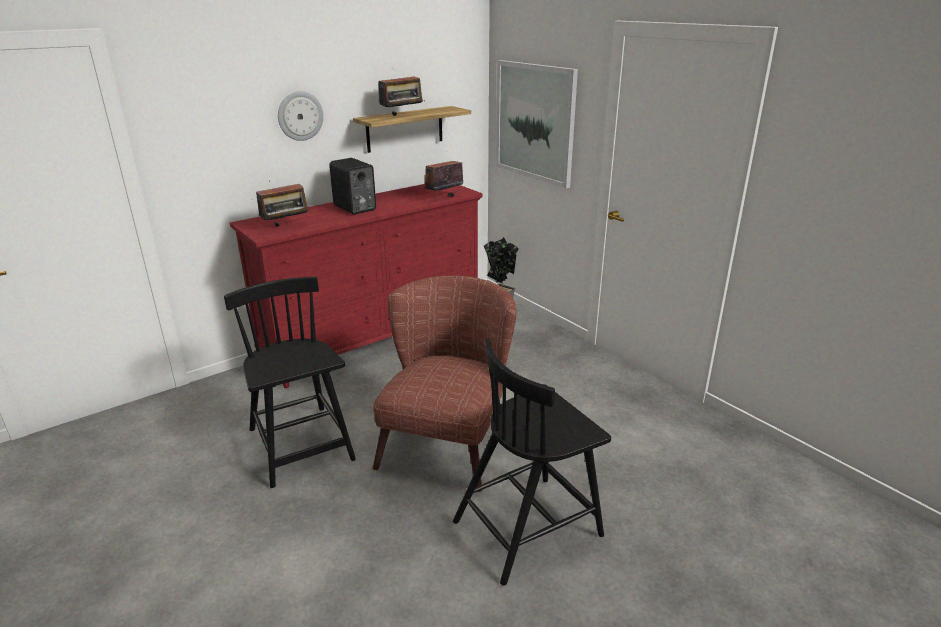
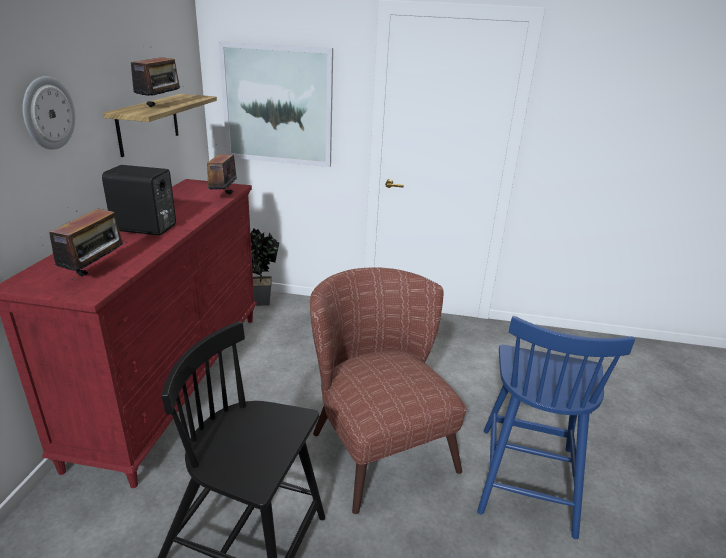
camera: 45 degrees left, 0 degrees up
black chair [453,338,611,586] -> blue chair [477,316,635,539]

